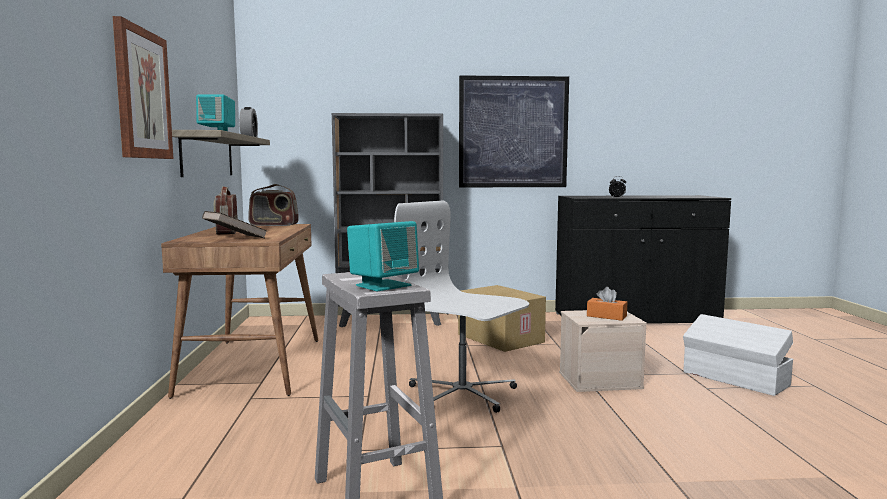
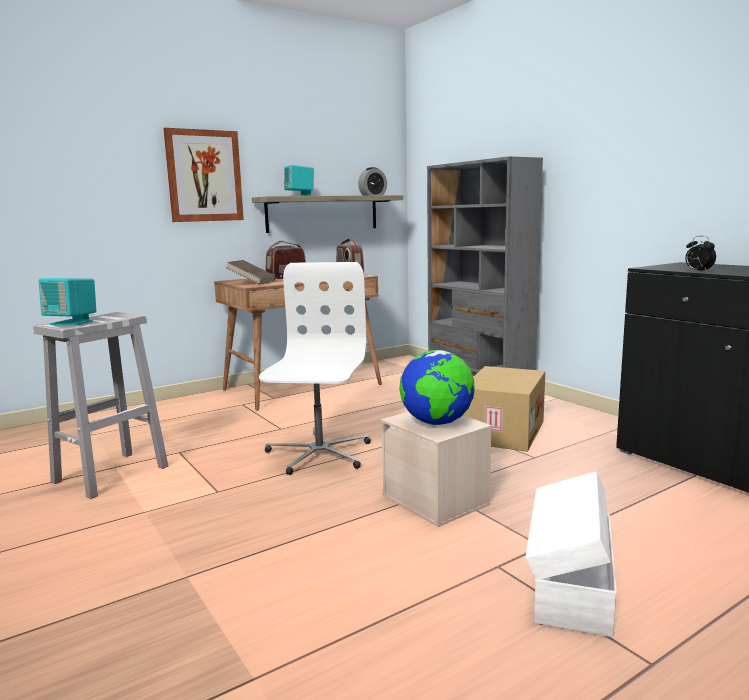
camera: 60 degrees right, 5 degrees up
picture [459,75,569,187] -> none
orange tissue box [587,287,627,321] -> globe [399,350,475,425]

